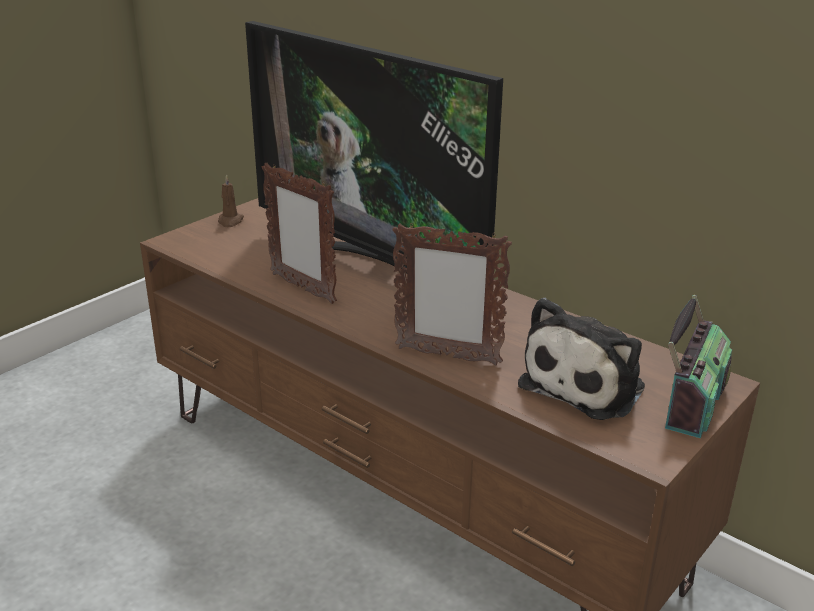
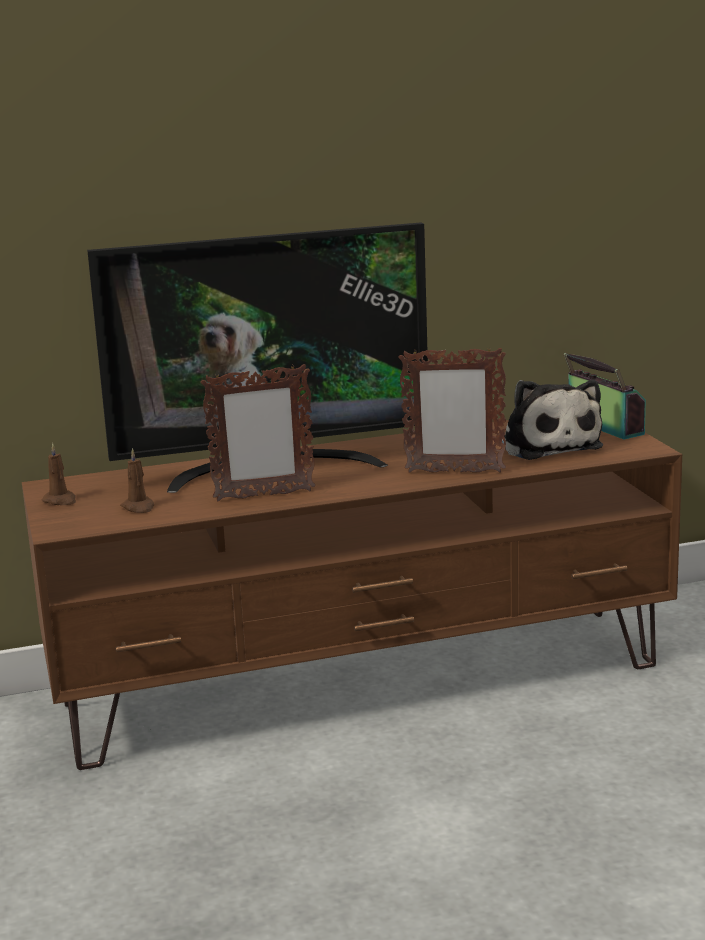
camera: 55 degrees left, 10 degrees down
picture frame [392,223,512,366] -> picture frame turned 45 degrees clockwise [398,347,506,473]
none -> brown candle [120,448,154,513]

